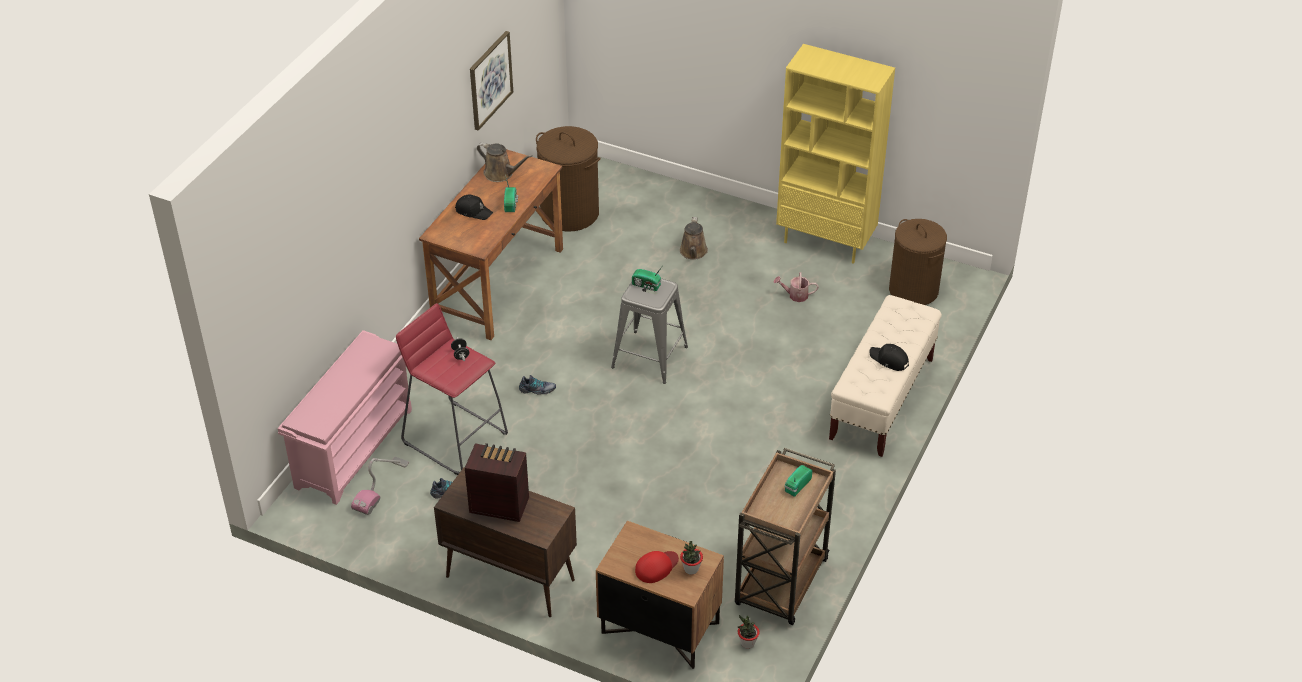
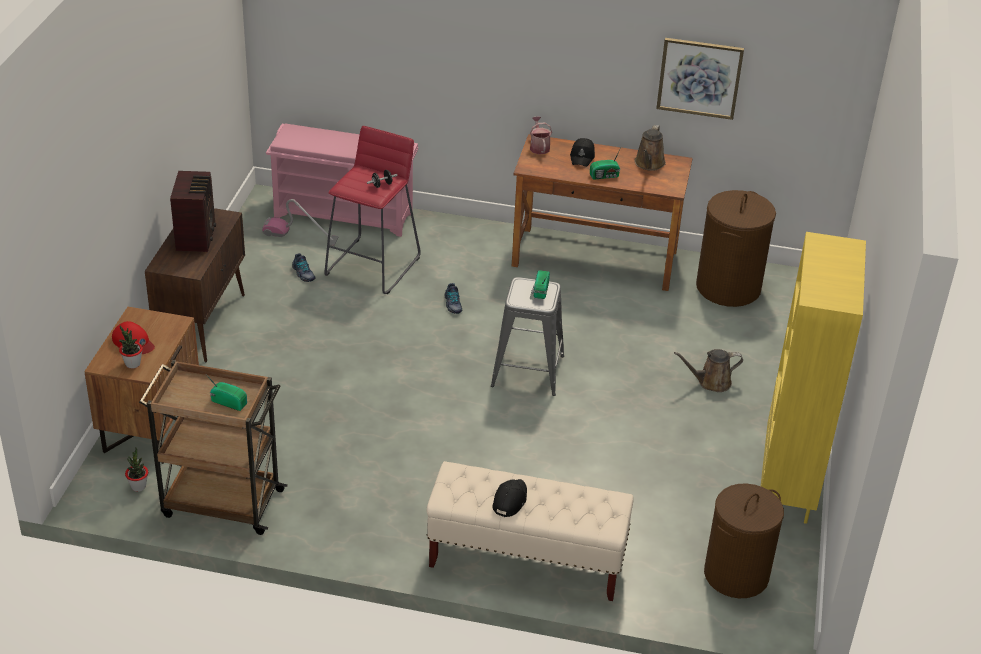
camera: 75 degrees right, 5 degrees down
watering can [774,272,819,302] -> watering can moved to [530,117,552,154]

